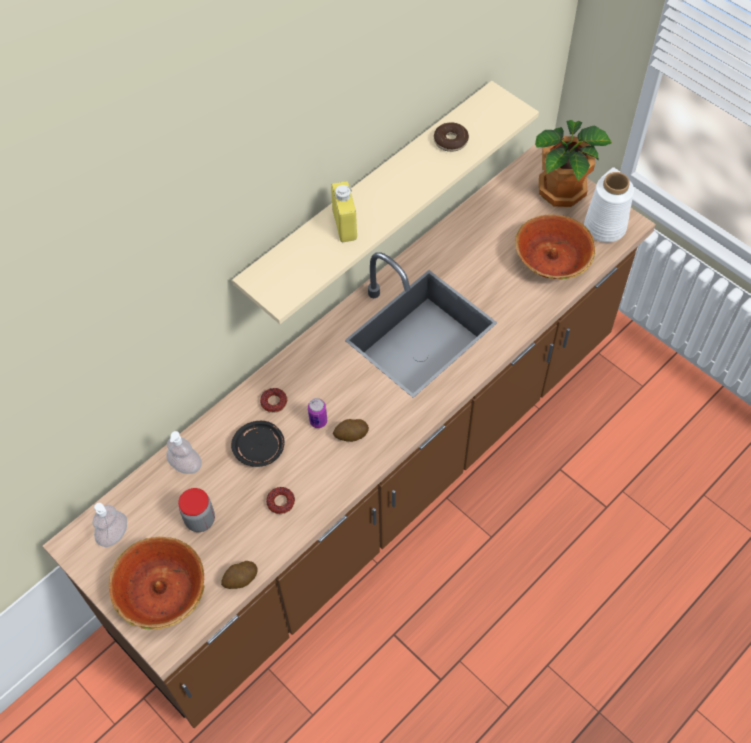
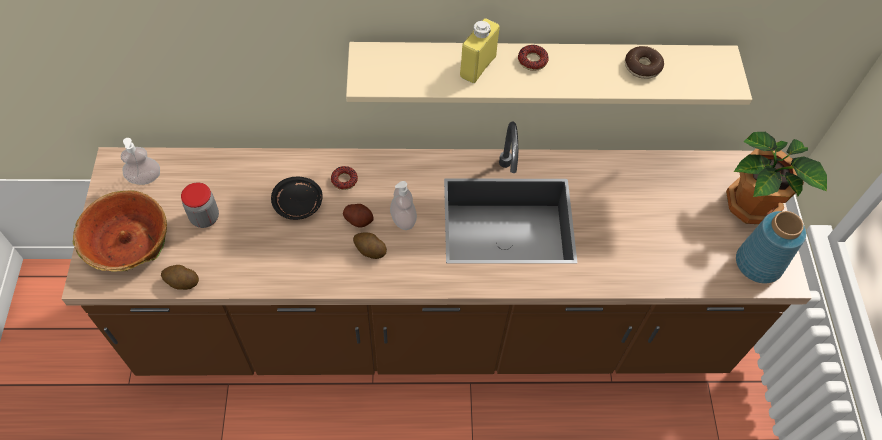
camera: 40 degrees right, 0 degrees up
soap dispenser [166,431,202,474] -> soap dispenser moved to [390,181,417,230]
donut [266,487,295,514] -> donut moved to [518,45,549,71]
can [308,398,327,428] -> potato [343,204,374,228]
bowl [515,215,595,279] -> none
white vase [584,172,634,243] -> blue vase [736,211,806,283]

